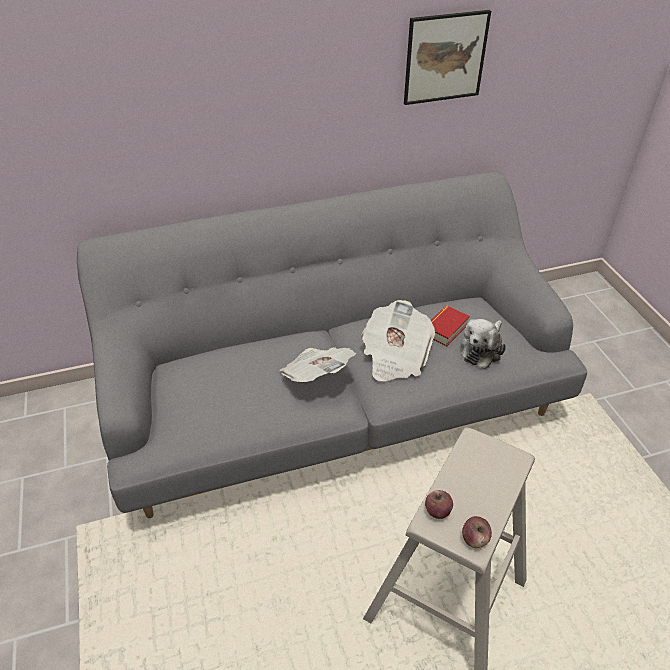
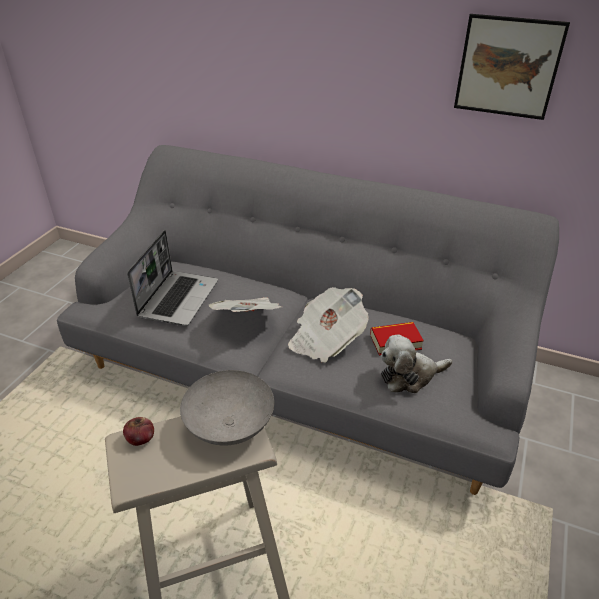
camera: 40 degrees right, 5 degrees down
apple [462,516,492,548] -> none
none -> laptop [127,230,218,326]
none -> grey bowl [180,370,274,446]

